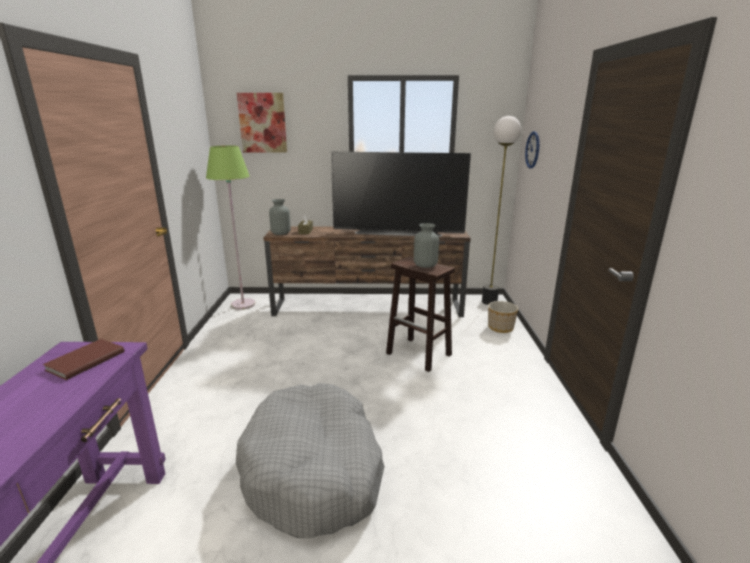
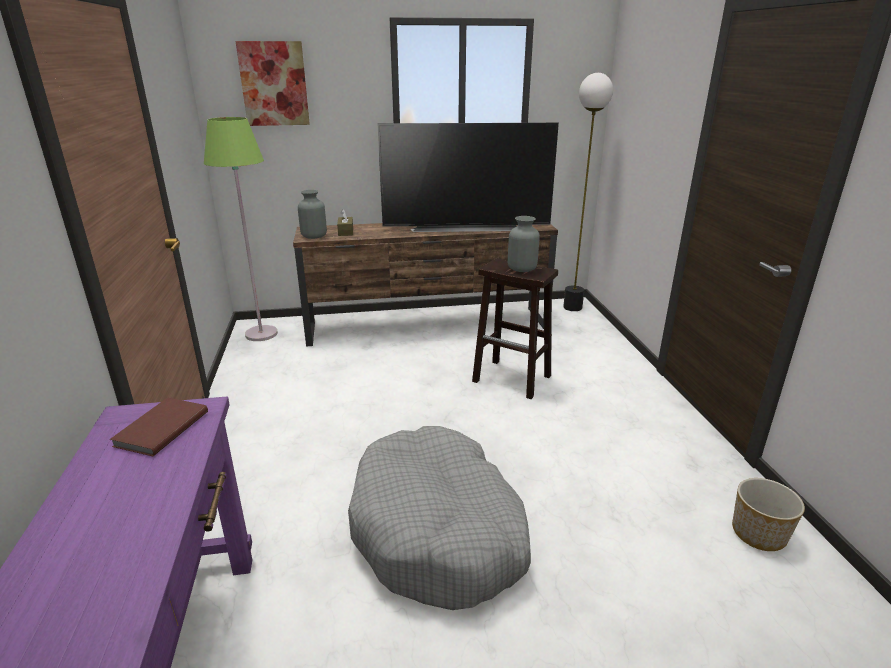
camera: 10 degrees left, 5 degrees up
planter [488,301,518,333] -> planter moved to [732,478,805,551]
wall clock [525,131,539,168] -> none

